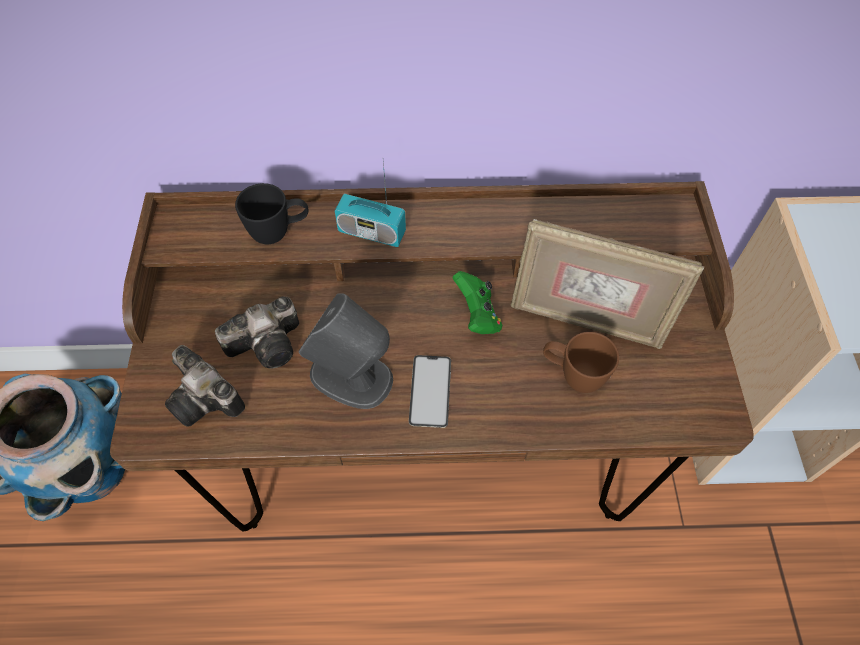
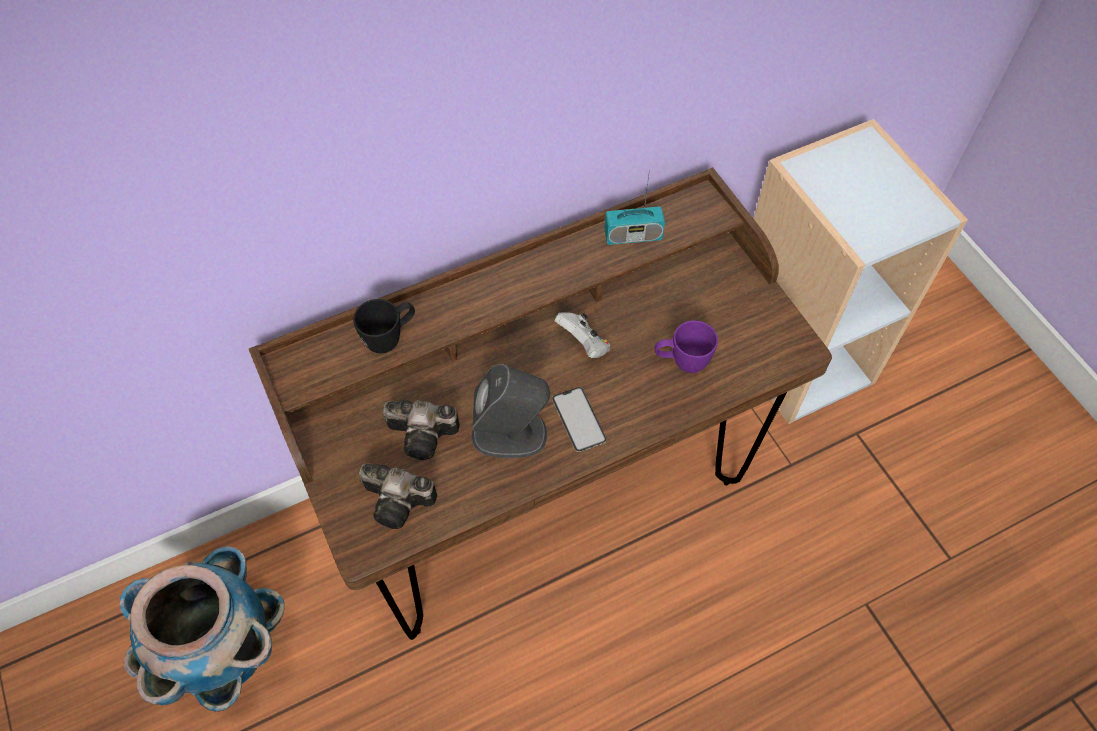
camera: 25 degrees left, 0 degrees up
camera [215,297,299,368] -> camera turned 60 degrees clockwise [383,400,459,460]
radio [335,162,406,247] -> radio moved to [604,169,665,245]
green game controller [453,271,502,334] -> white game controller [555,313,610,358]
picture frame [511,219,704,349] -> none
brown mug [543,332,619,393] -> purple mug [655,320,718,373]

